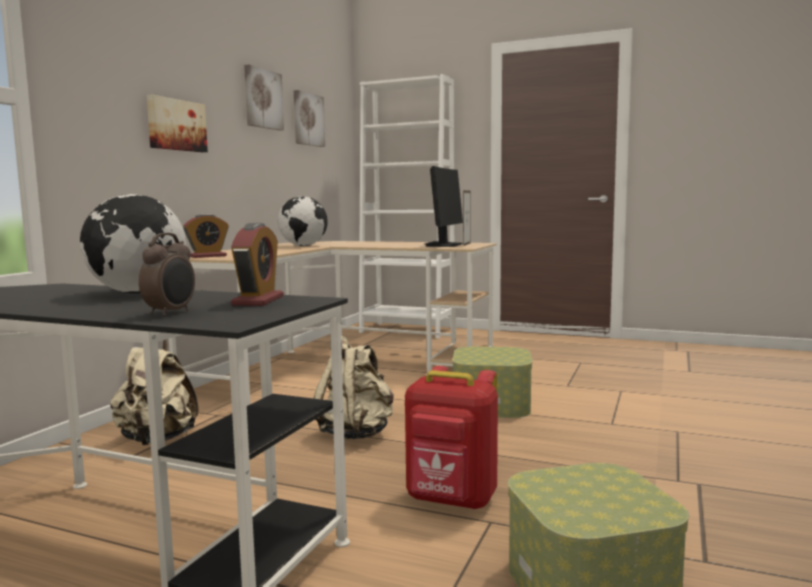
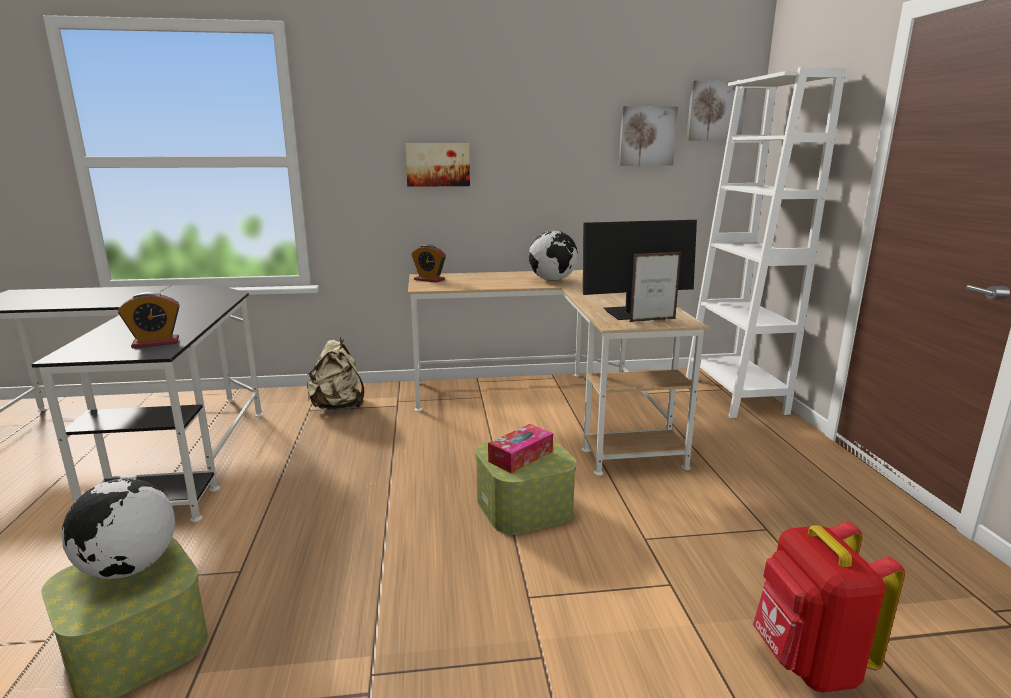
camera: 60 degrees right, 10 degrees up
globe [80,194,186,293] -> globe moved to [62,478,175,579]
alarm clock [139,233,195,316] -> none
picture [244,64,284,131] -> picture moved to [686,81,747,141]
beige backpack [313,335,394,439] -> none
red backpack [405,366,498,510] -> red backpack moved to [753,522,905,692]
none -> tissue box [488,424,553,473]

